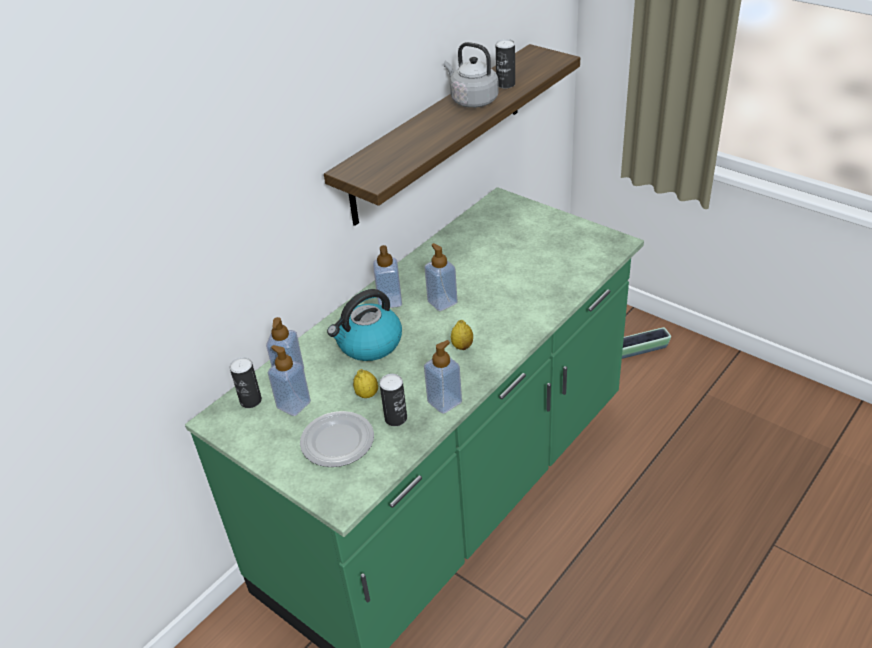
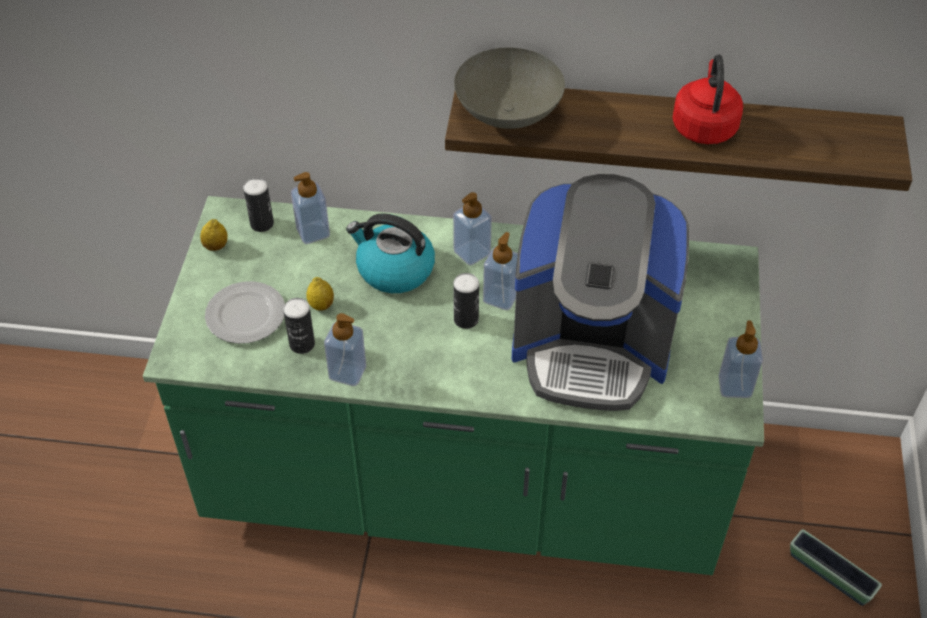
camera: 55 degrees right, 10 degrees up
soap dispenser [268,345,311,416] -> soap dispenser moved to [719,320,763,398]
grey kettle [444,42,499,108] -> red kettle [672,55,743,144]
lemon [451,320,473,350] -> lemon moved to [200,219,228,251]
can [496,39,515,88] -> can moved to [453,273,479,329]
none -> grey bowl [454,48,565,129]
none -> coffee machine [512,174,689,411]

